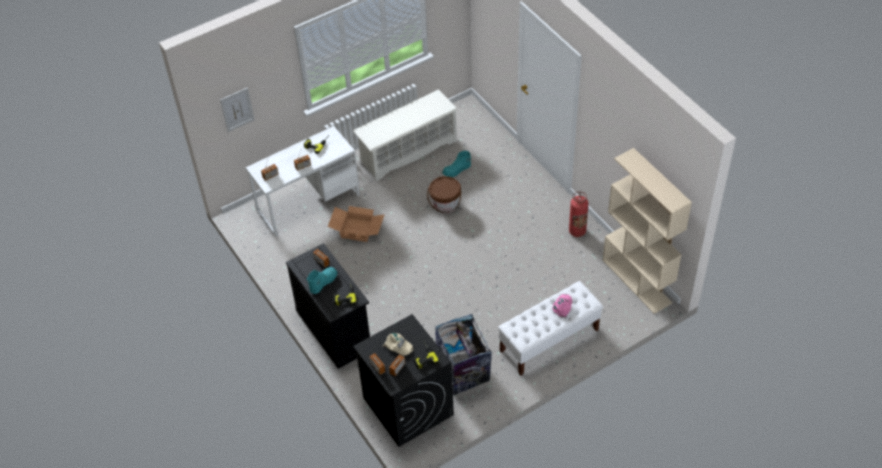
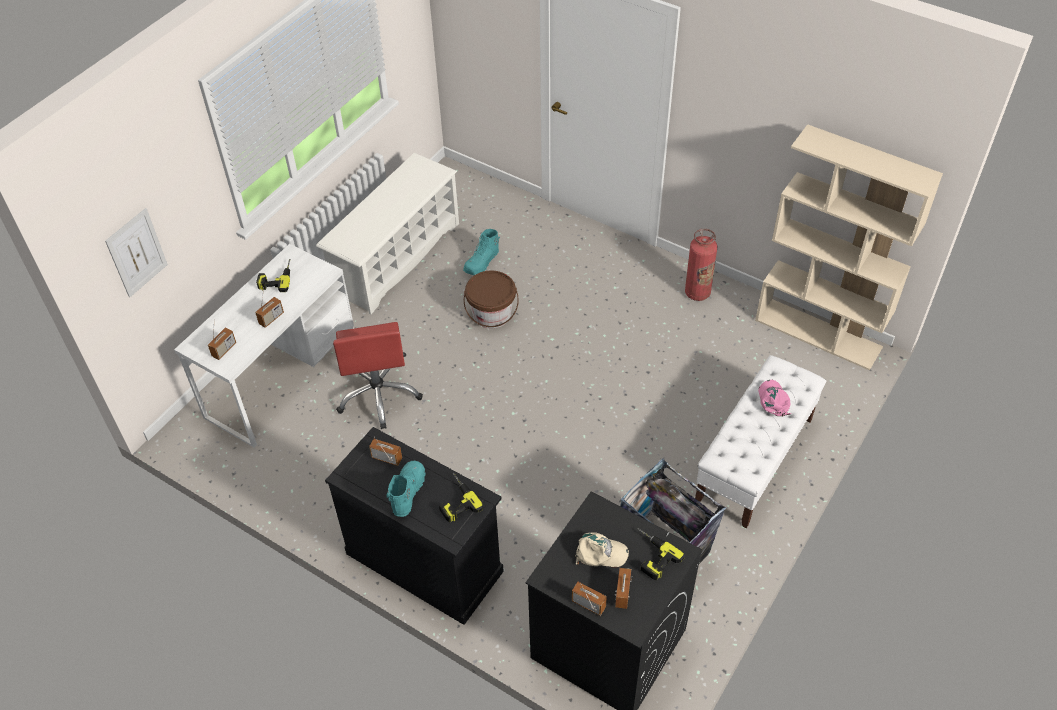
camera: 25 degrees left, 0 degrees up
cardboard box [328,206,385,242] -> red office chair [333,322,423,429]

